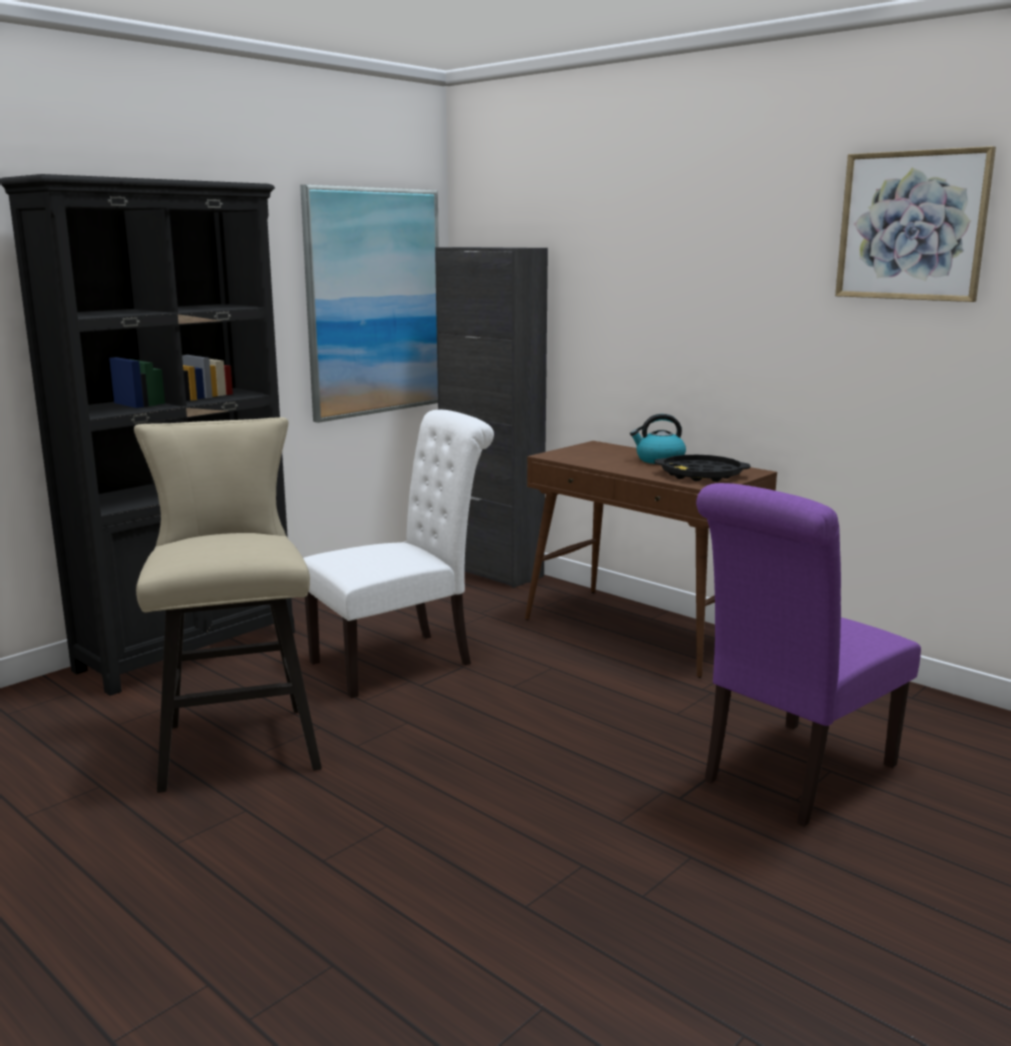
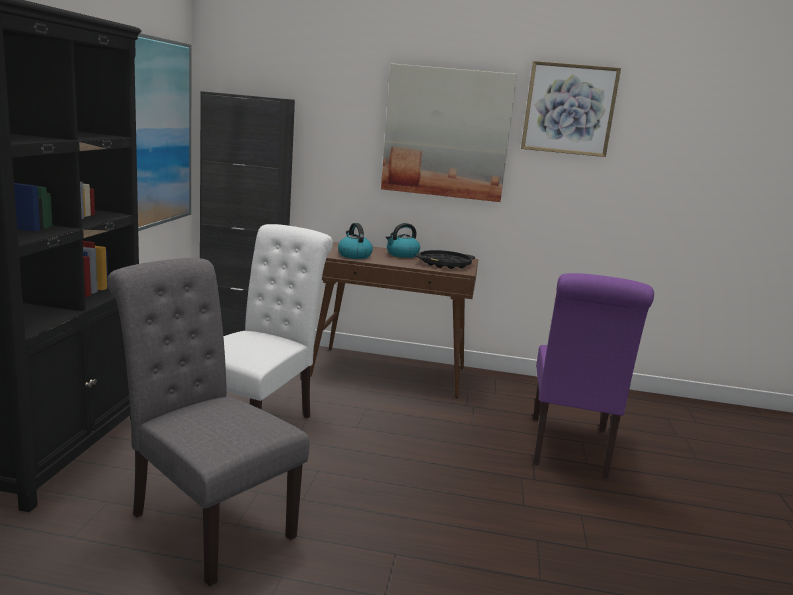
camera: 35 degrees left, 0 degrees up
beige stool [134,417,322,793] -> grey chair [107,258,310,586]
none -> kettle [338,223,373,259]
none -> picture [381,64,517,202]

